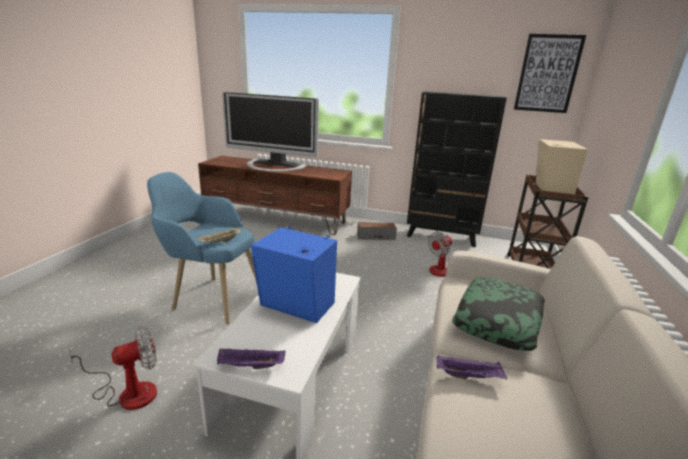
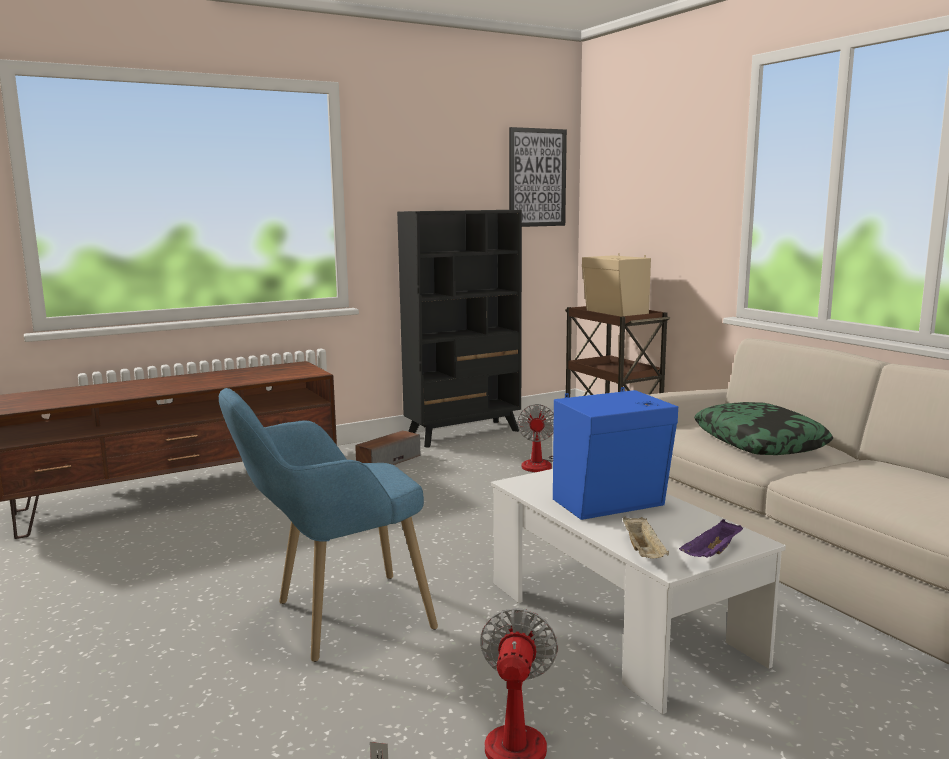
camera: 45 degrees left, 10 degrees down
beige tray [197,227,242,243] -> beige tray moved to [623,516,669,558]
television [222,92,319,172] -> none
purple tray [436,355,508,380] -> none

